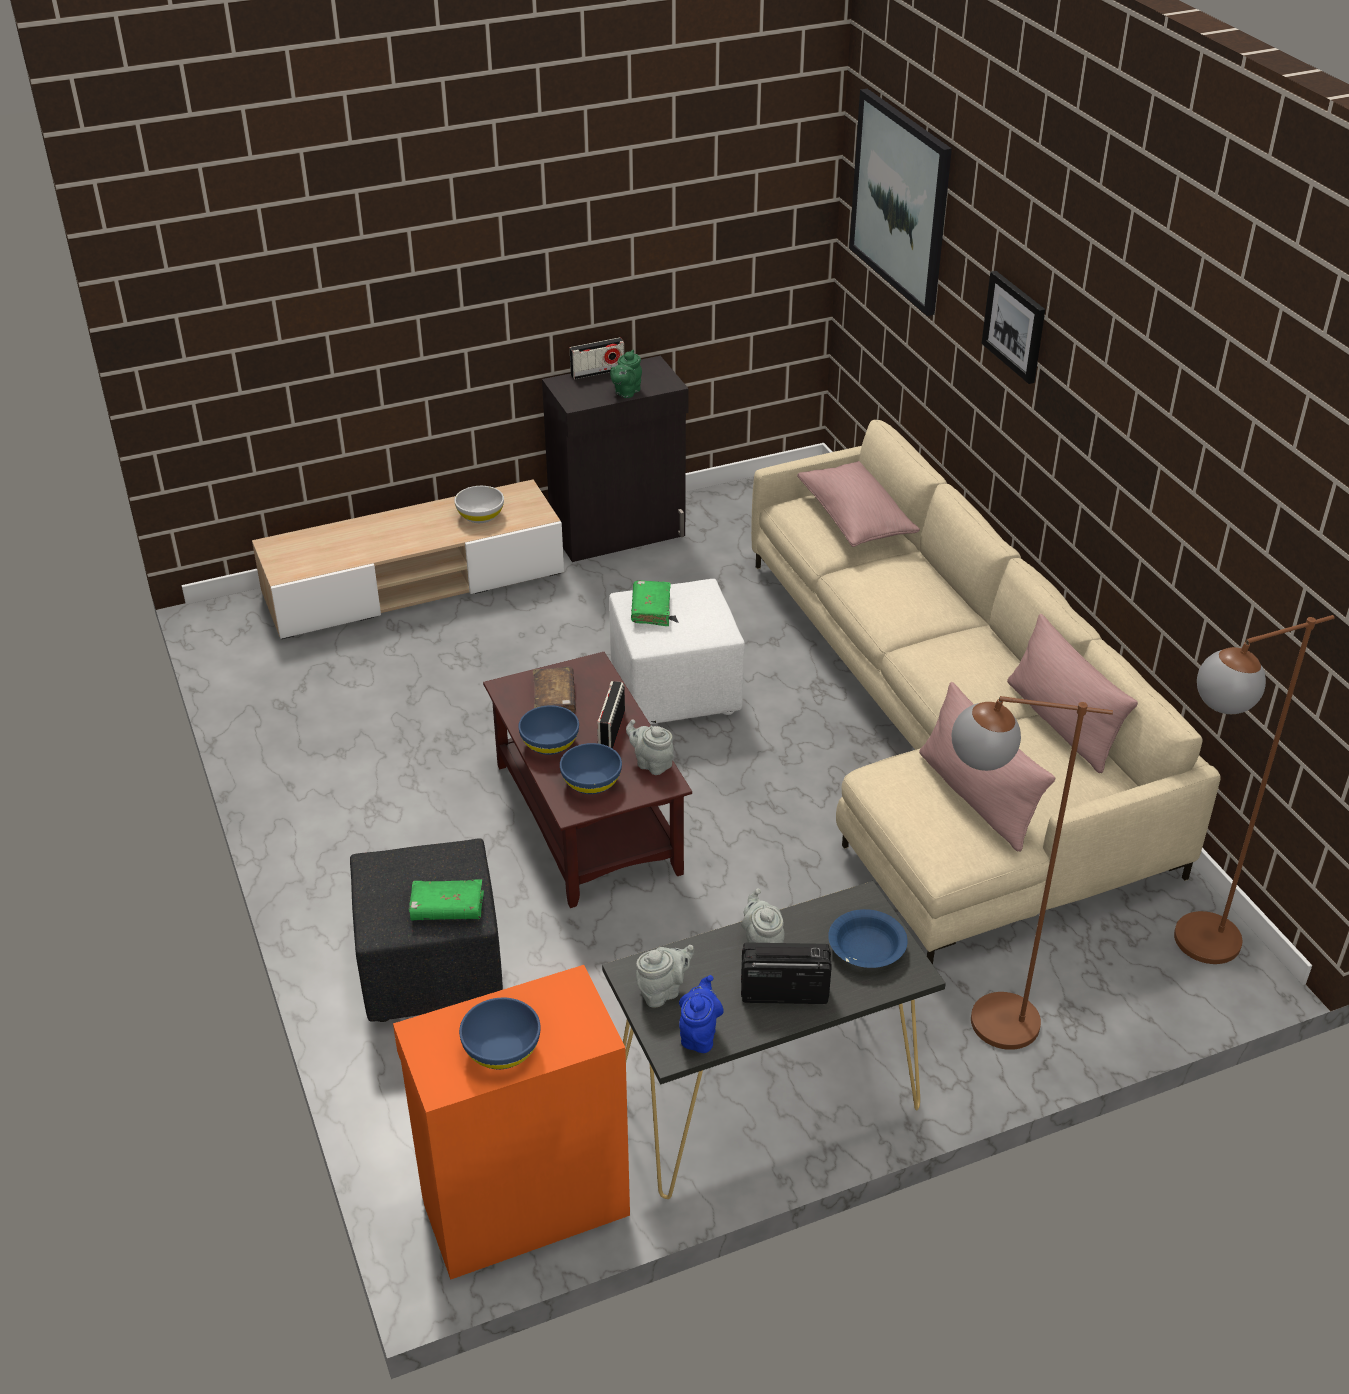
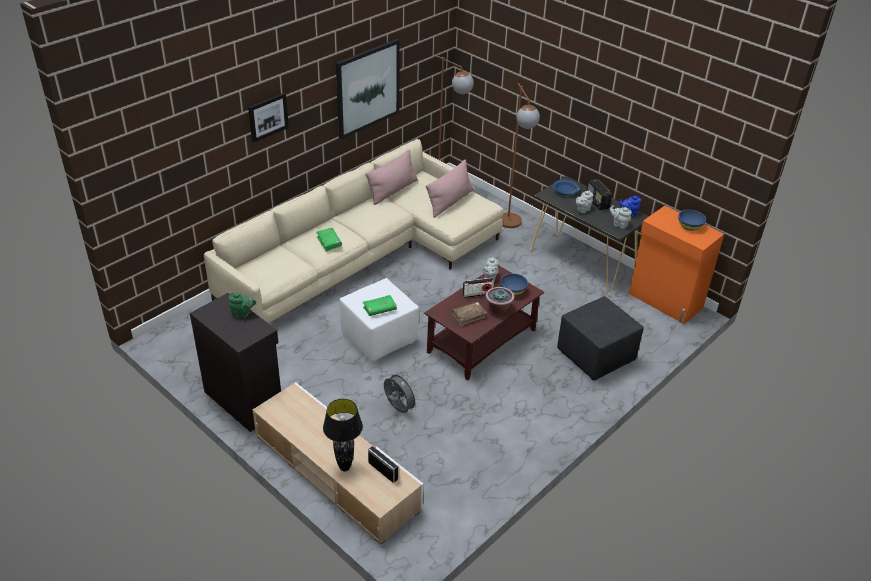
camera: 115 degrees left, 0 degrees up
green book [409,879,484,920] -> green book moved to [316,228,342,252]
white bowl [454,486,504,523] -> none
blue bowl [518,705,579,755] -> potted plant [485,287,514,314]
radio [570,338,624,379] -> radio moved to [368,445,399,483]
pink pillow [797,461,920,547] -> none
picture [849,89,952,316] -> picture moved to [336,39,400,139]
none -> black table lamp [323,399,363,471]
none -> grey fan [384,371,419,413]

